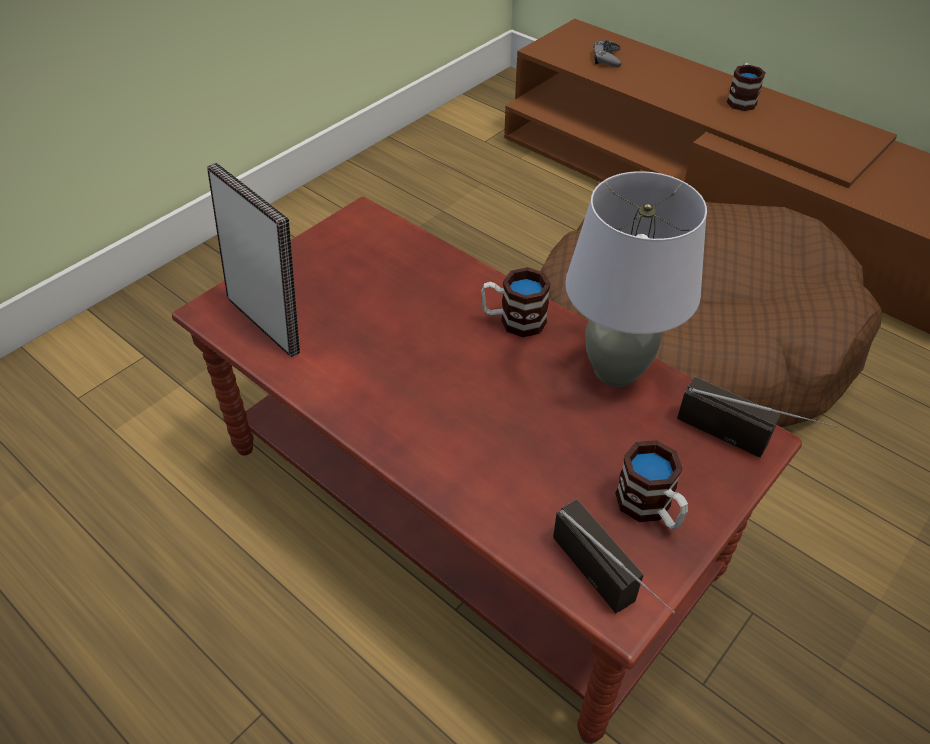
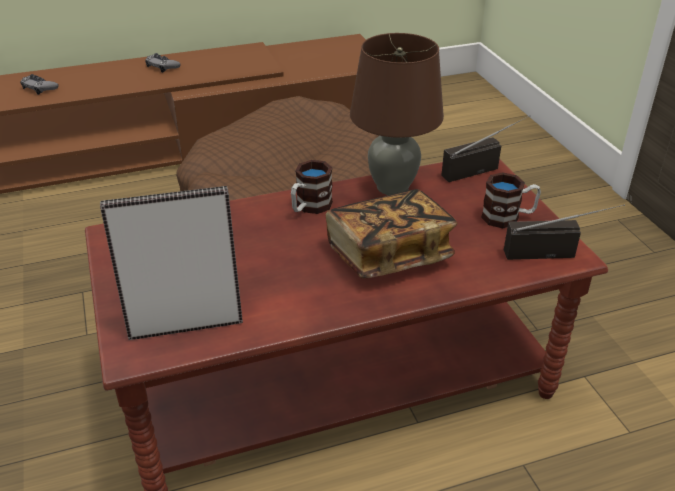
camera: 60 degrees left, 10 degrees down
grey table lamp [565,171,707,387] -> brown table lamp [350,33,444,195]
mug [726,63,766,111] -> grey game controller [145,53,181,73]
none -> book [325,189,457,279]

